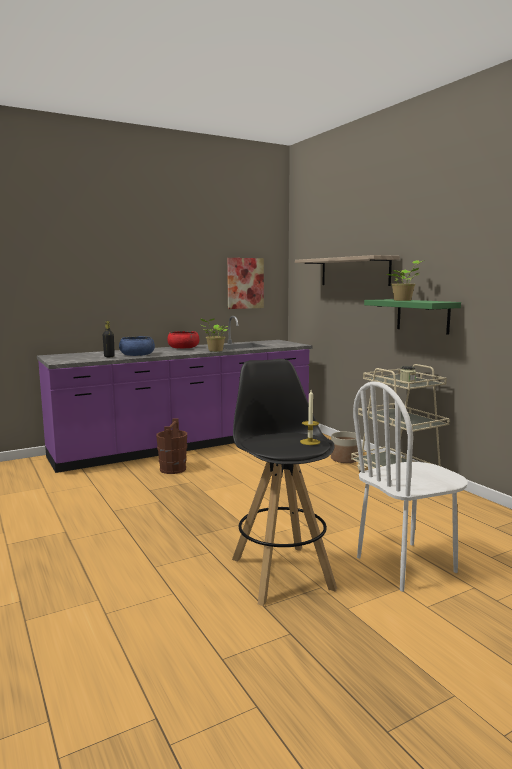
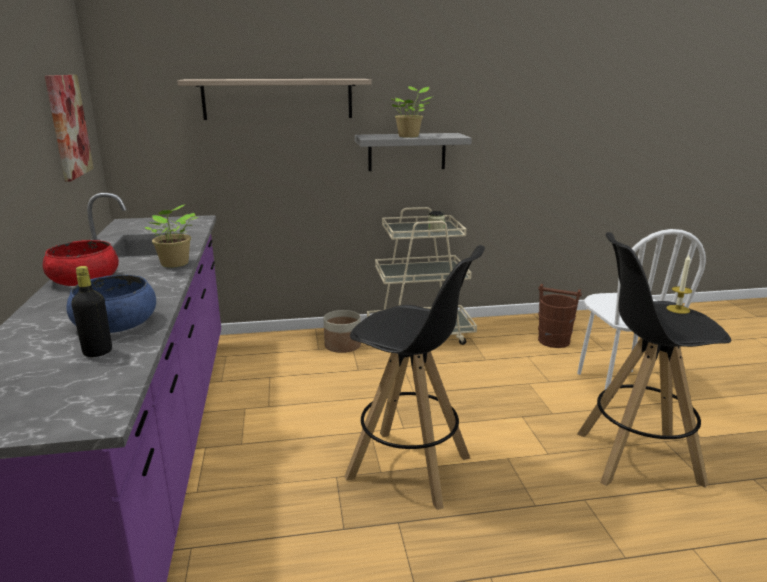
camera: 70 degrees left, 10 degrees up
brown bucket [156,418,187,474] -> brown bucket moved to [538,284,582,348]
green shelf [364,299,461,335] -> grey shelf [355,133,472,171]
none -> black stool [344,245,485,510]

